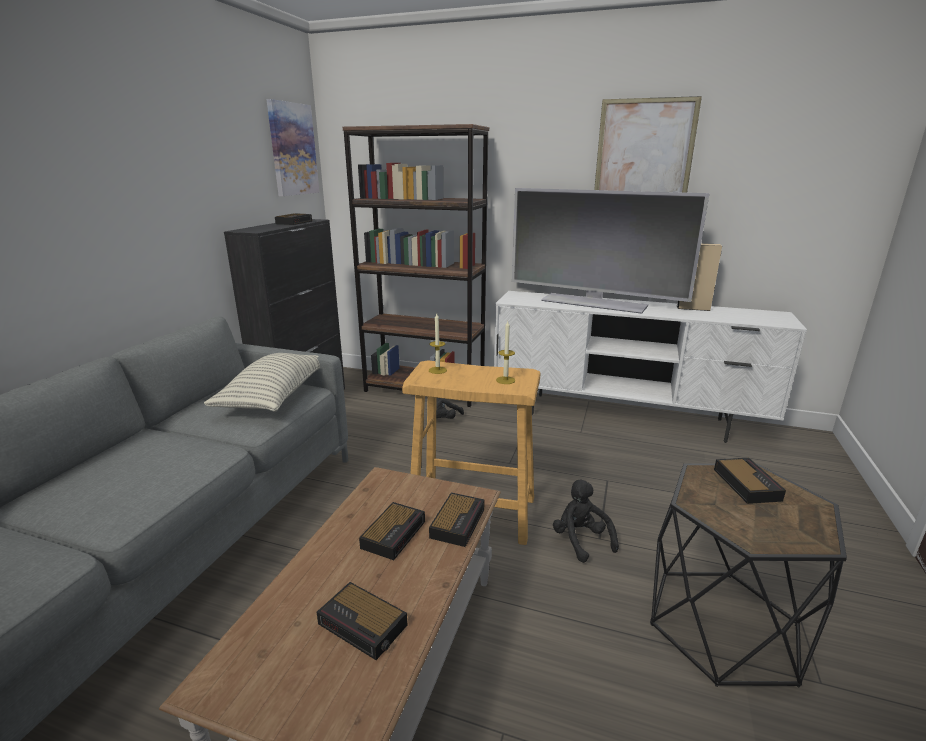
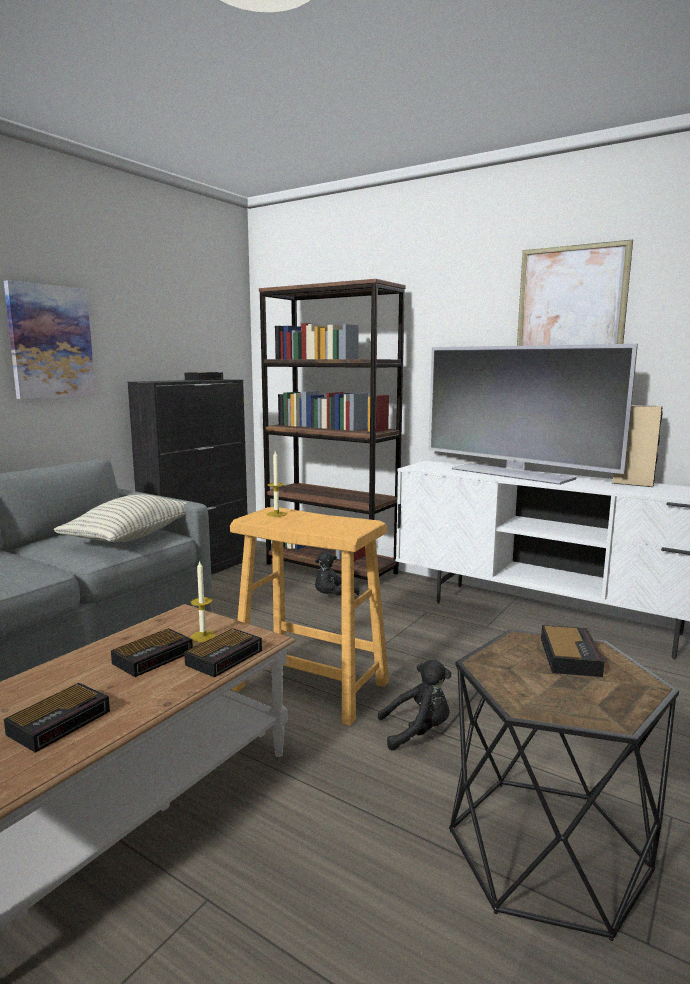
camera: 15 degrees right, 10 degrees down
picture [266,99,319,196] -> picture moved to [4,280,96,399]
alarm clock [317,582,407,660] -> alarm clock turned 105 degrees counterclockwise [4,683,110,753]
candle [496,321,515,384] -> candle moved to [191,560,216,642]
black plush toy [553,480,619,563] -> black plush toy turned 90 degrees clockwise [378,660,451,751]

